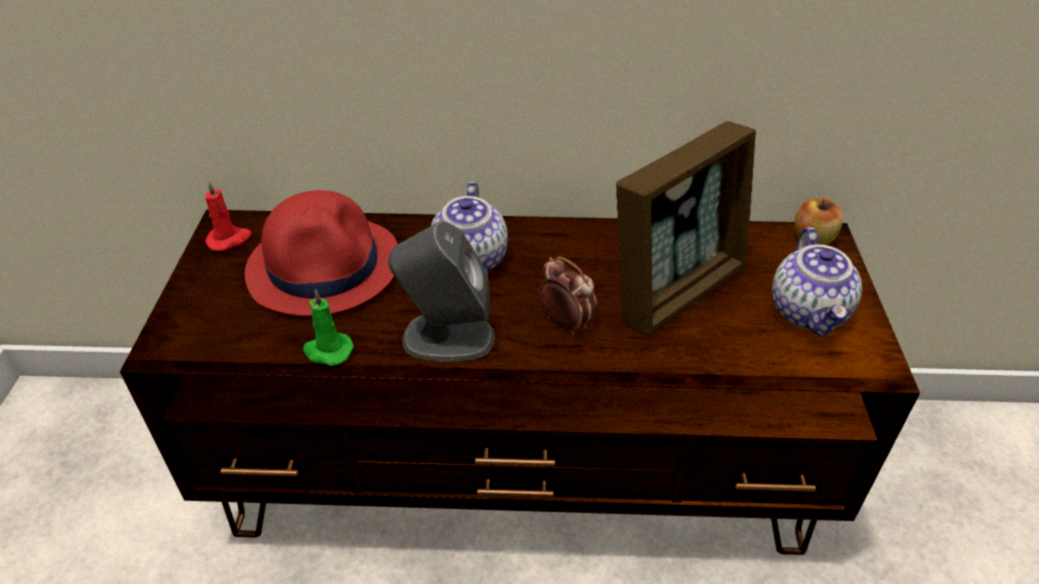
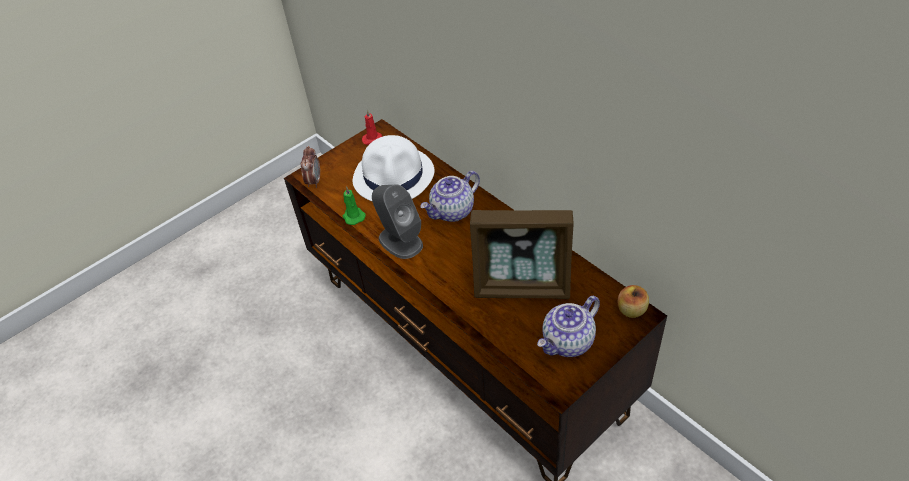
camera: 50 degrees right, 5 degrees up
red hat [245,190,398,316] -> white hat [352,135,435,201]
alarm clock [539,256,597,335] -> alarm clock moved to [301,146,320,188]

